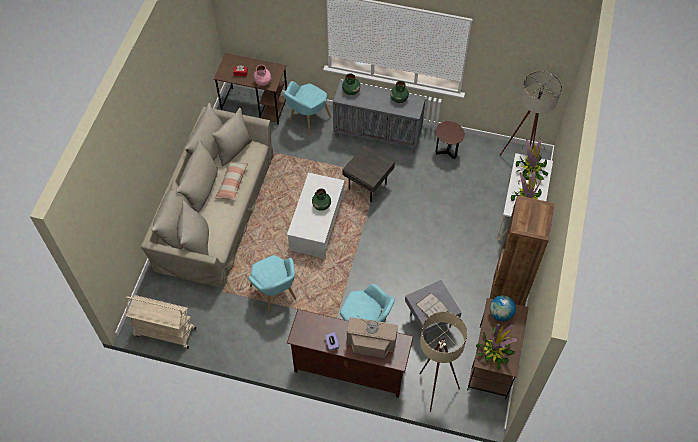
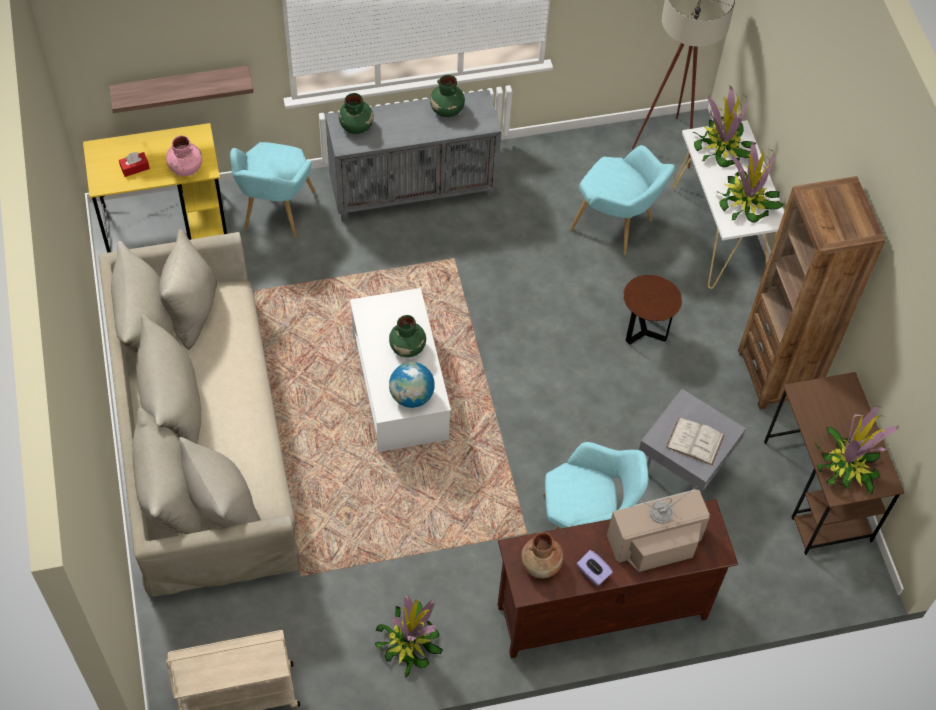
camera: 30 degrees left, 0 degrees up
brown desk [214,53,287,125] -> yellow desk [83,123,227,253]
pillow [214,162,249,200] -> none
turquoise armchair [249,255,296,313] -> turquoise armchair moved to [570,145,675,255]
grey side table [343,145,395,202] -> none
beige floor lamp [419,312,467,412] -> none
brown side table [436,121,465,159] -> brown side table moved to [623,275,682,345]
globe [490,295,516,321] -> globe moved to [389,362,435,408]
none -> shelf [109,65,254,113]
none -> potted plant [375,595,443,678]
none -> brown vase [521,532,563,578]

